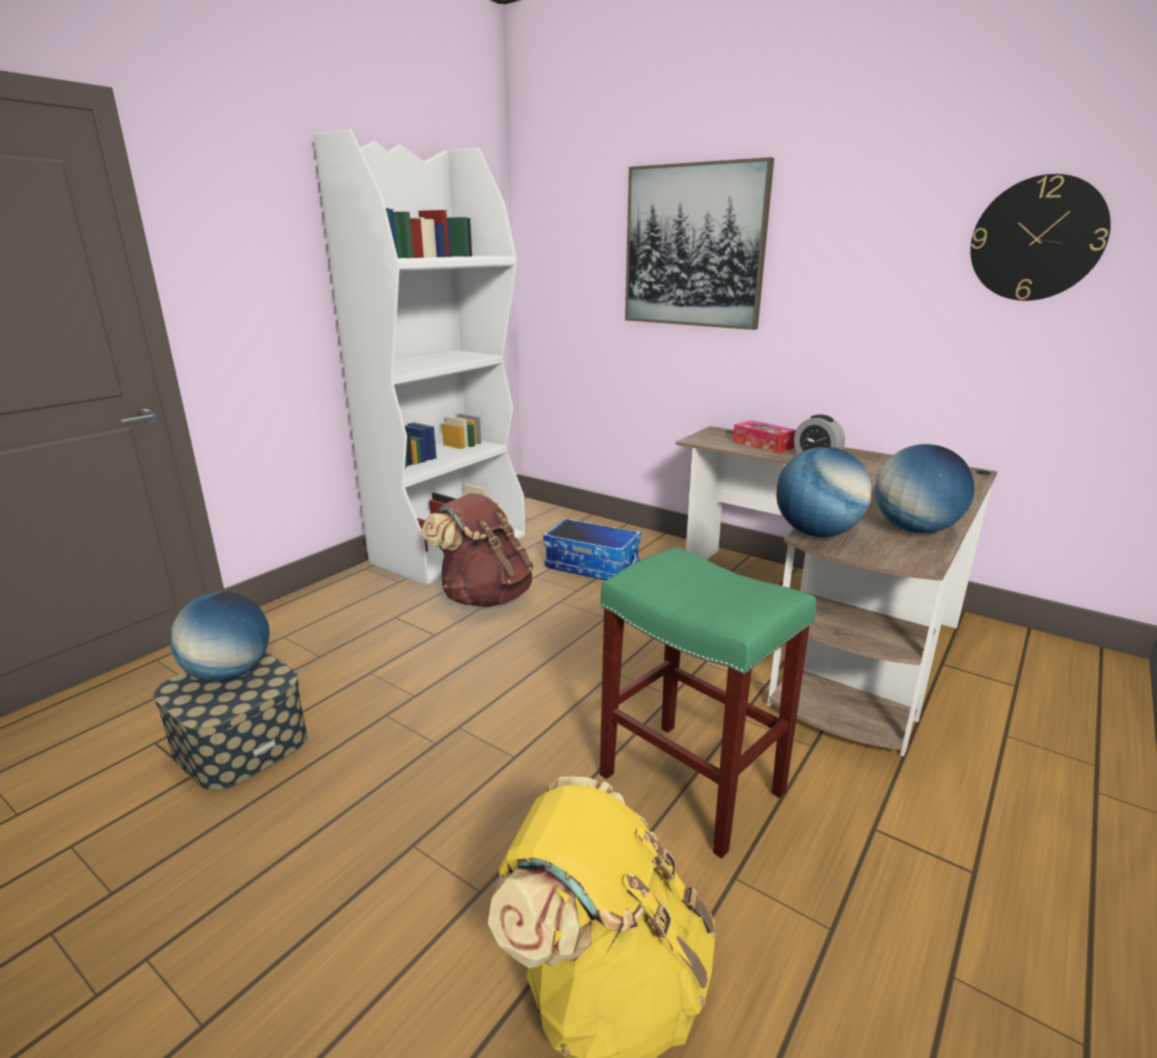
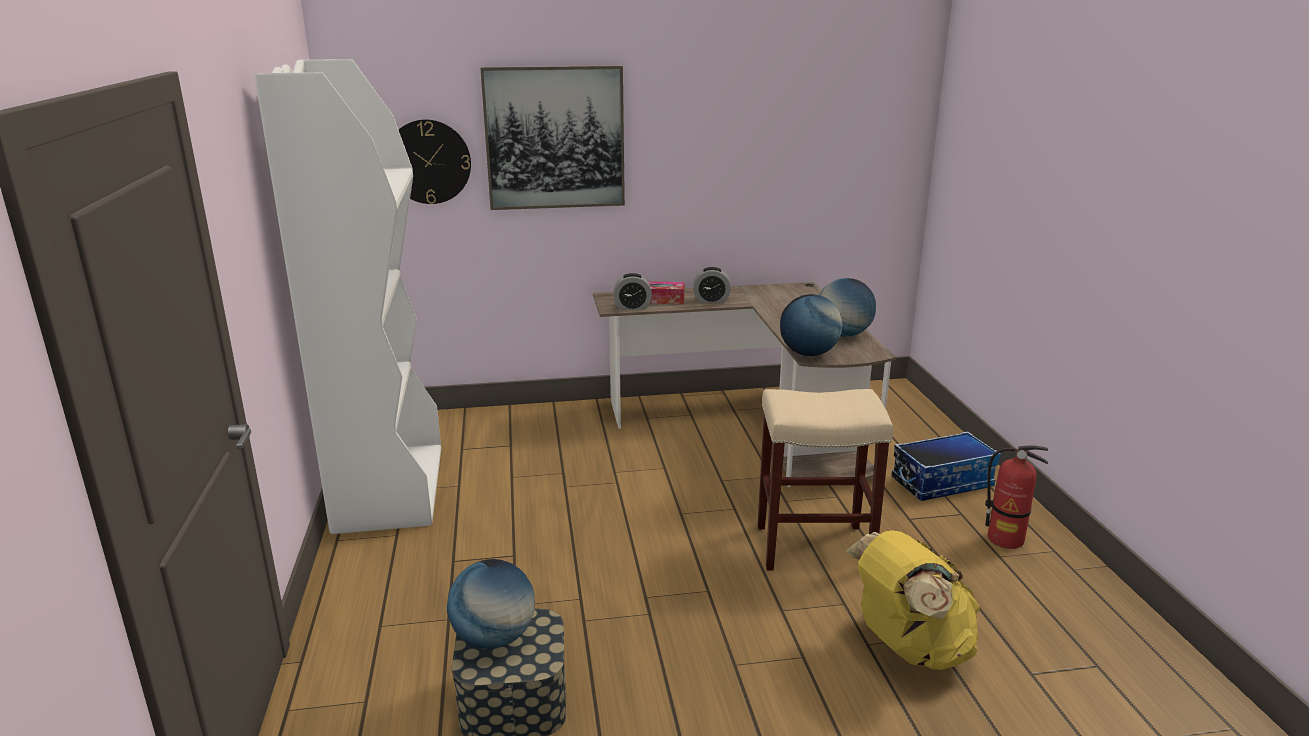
camera: 45 degrees left, 0 degrees up
brown backpack [421,493,533,607] -> none
storage box [543,518,641,580] -> storage box moved to [891,431,1001,501]
green stool [600,547,816,859] -> beige stool [758,389,893,571]
wall clock [970,174,1111,301] -> wall clock moved to [399,120,471,204]
none -> alarm clock [613,273,652,310]
none -> fire extinguisher [985,445,1048,549]

